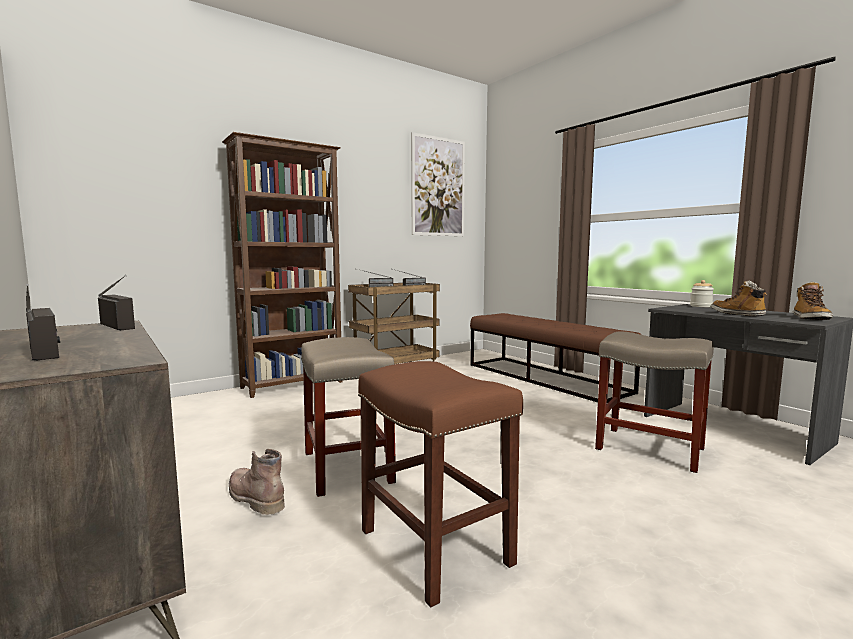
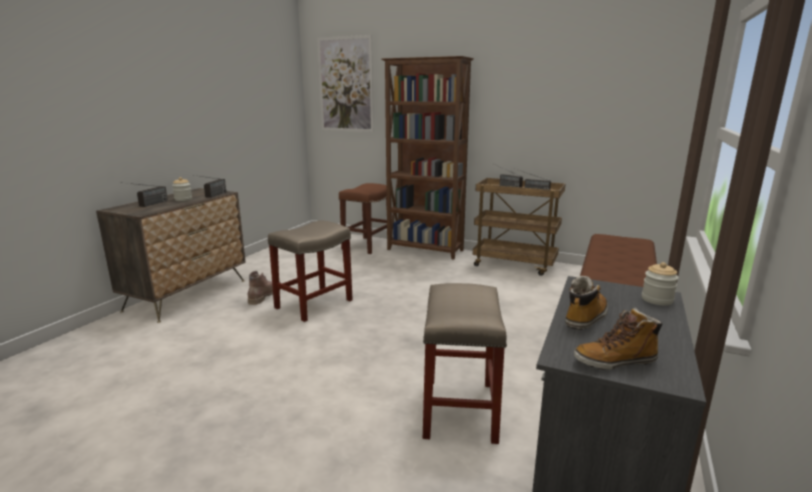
camera: 60 degrees right, 10 degrees up
brown stool [358,361,523,608] -> brown stool moved to [339,183,392,254]
picture [411,132,465,236] -> picture moved to [317,35,374,132]
none -> jar [172,177,192,201]

